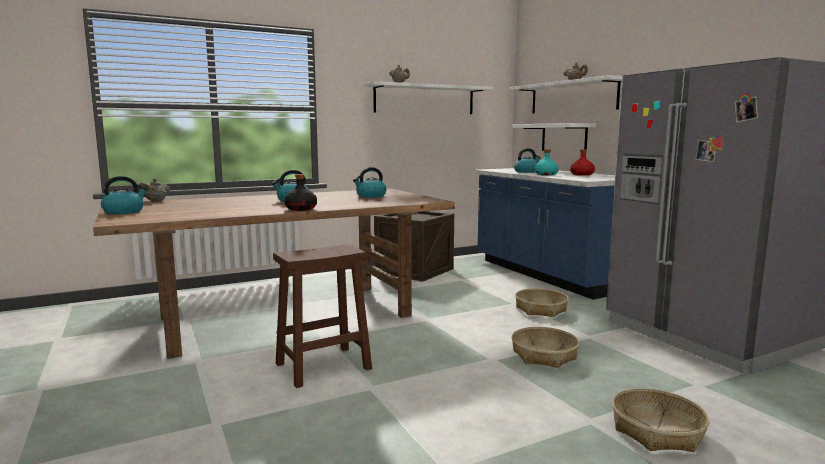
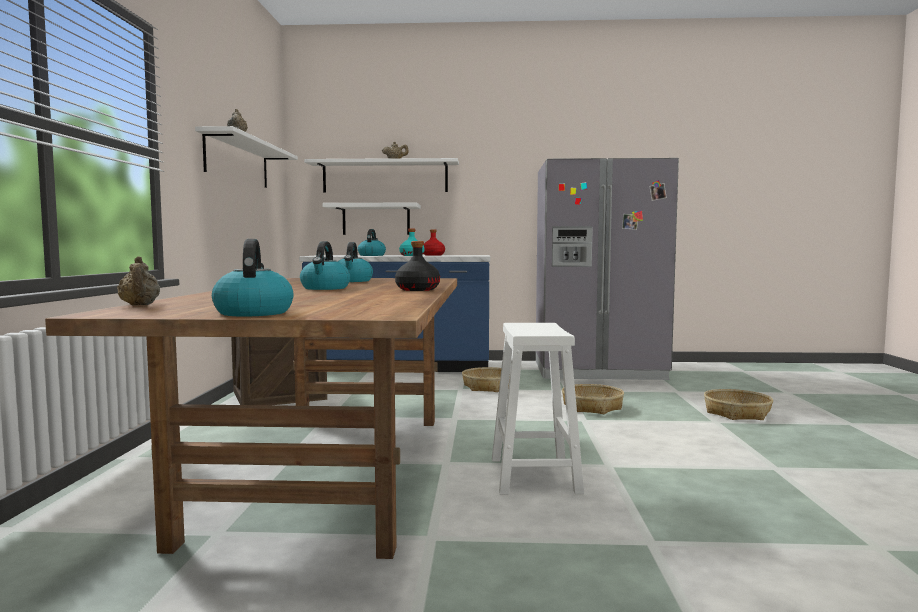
camera: 60 degrees left, 5 degrees down
brown stool [273,244,372,388] -> white stool [492,323,584,495]

